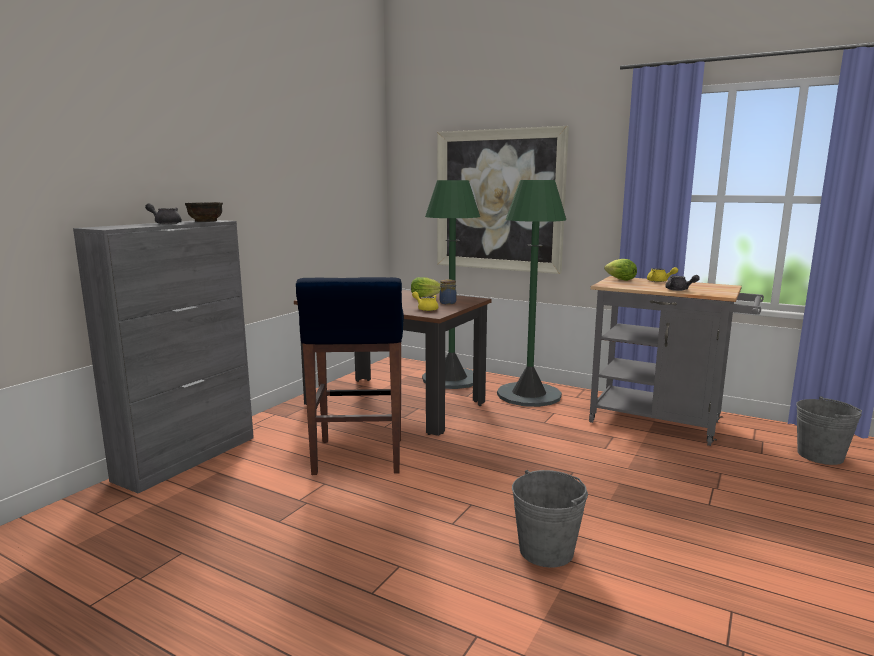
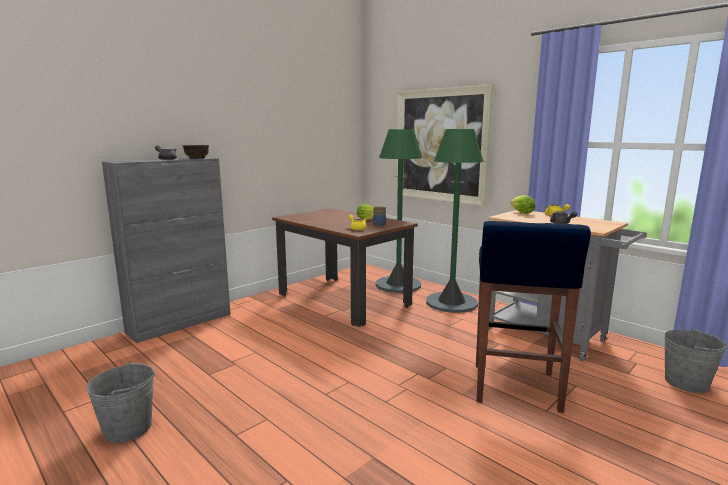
camera: 15 degrees right, 0 degrees up
blue stool [296,277,404,475] -> blue stool moved to [476,221,591,413]
grey bucket [512,470,588,567] -> grey bucket moved to [86,362,155,443]

